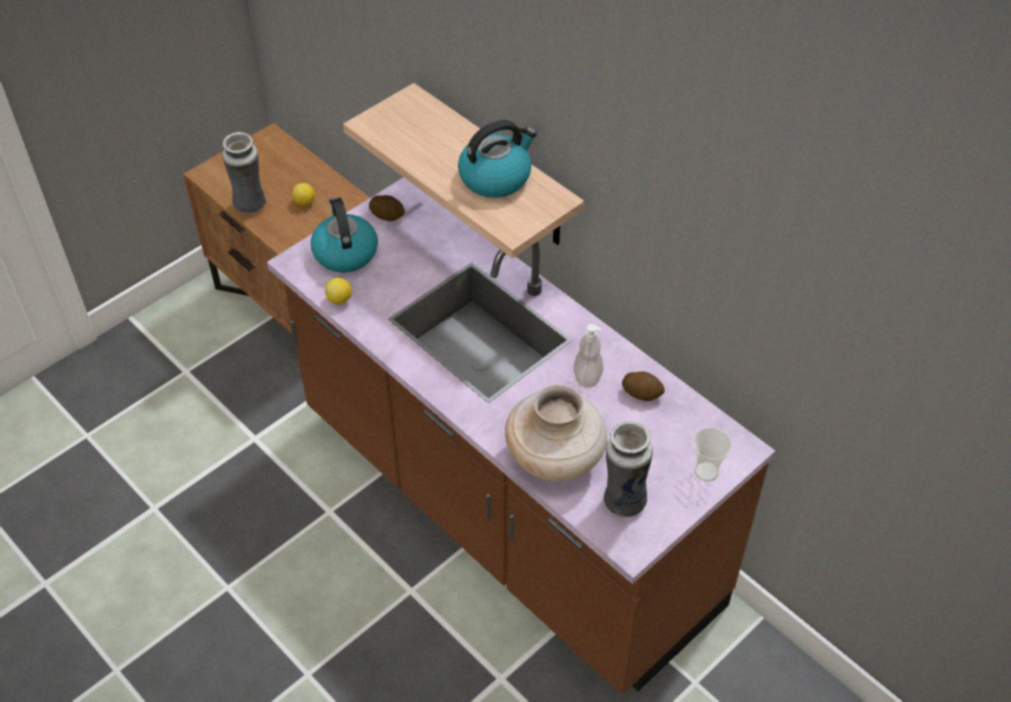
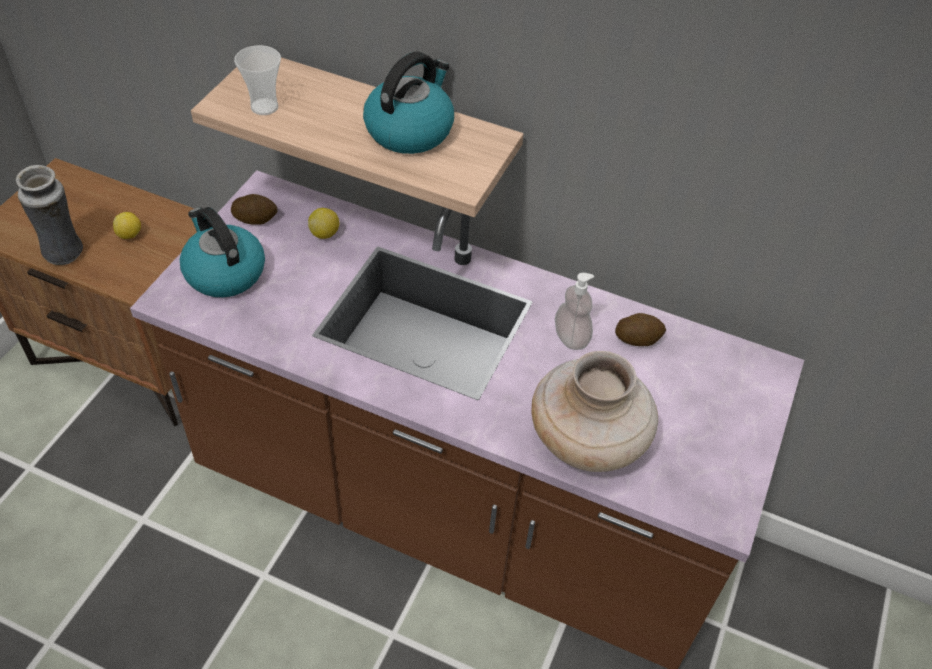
camera: 25 degrees left, 0 degrees up
lemon [325,277,352,304] -> lemon moved to [308,208,340,239]
vase [604,421,653,517] -> none
cup [693,427,732,482] -> cup moved to [234,45,281,115]

